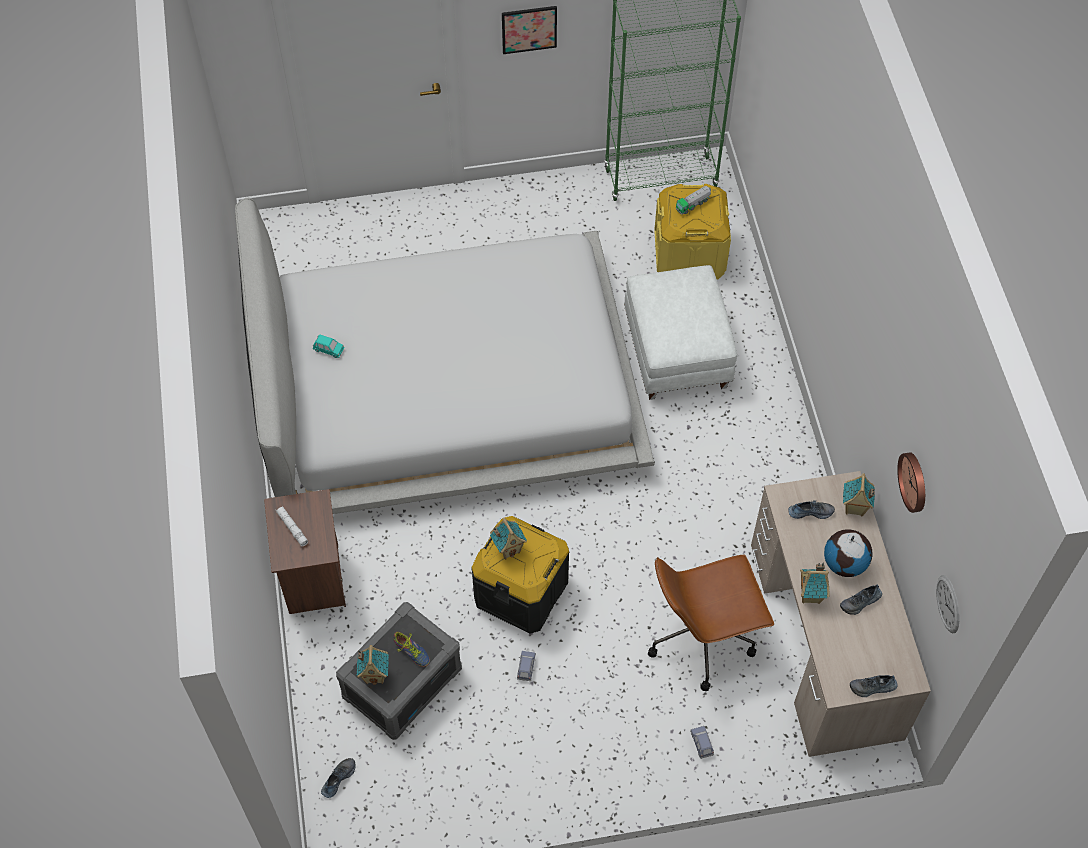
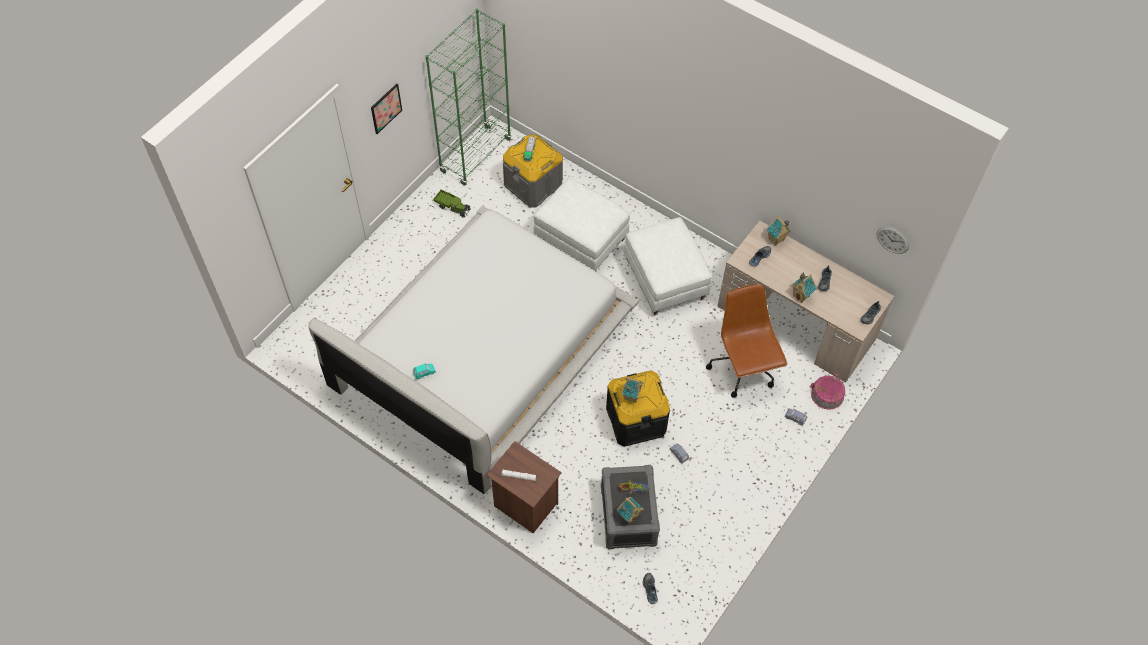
camera: 45 degrees left, 0 degrees up
brown office chair [648,555,774,691] -> brown office chair turned 135 degrees clockwise [706,284,787,398]
yellow storage box [654,184,731,279] -> grey storage box [503,134,563,208]
globe [824,530,872,577] -> none
wall clock [897,452,925,513] -> none
none -> toy truck [434,190,471,218]
none -> white ottoman [624,217,712,316]
none -> toy house [809,373,845,410]

